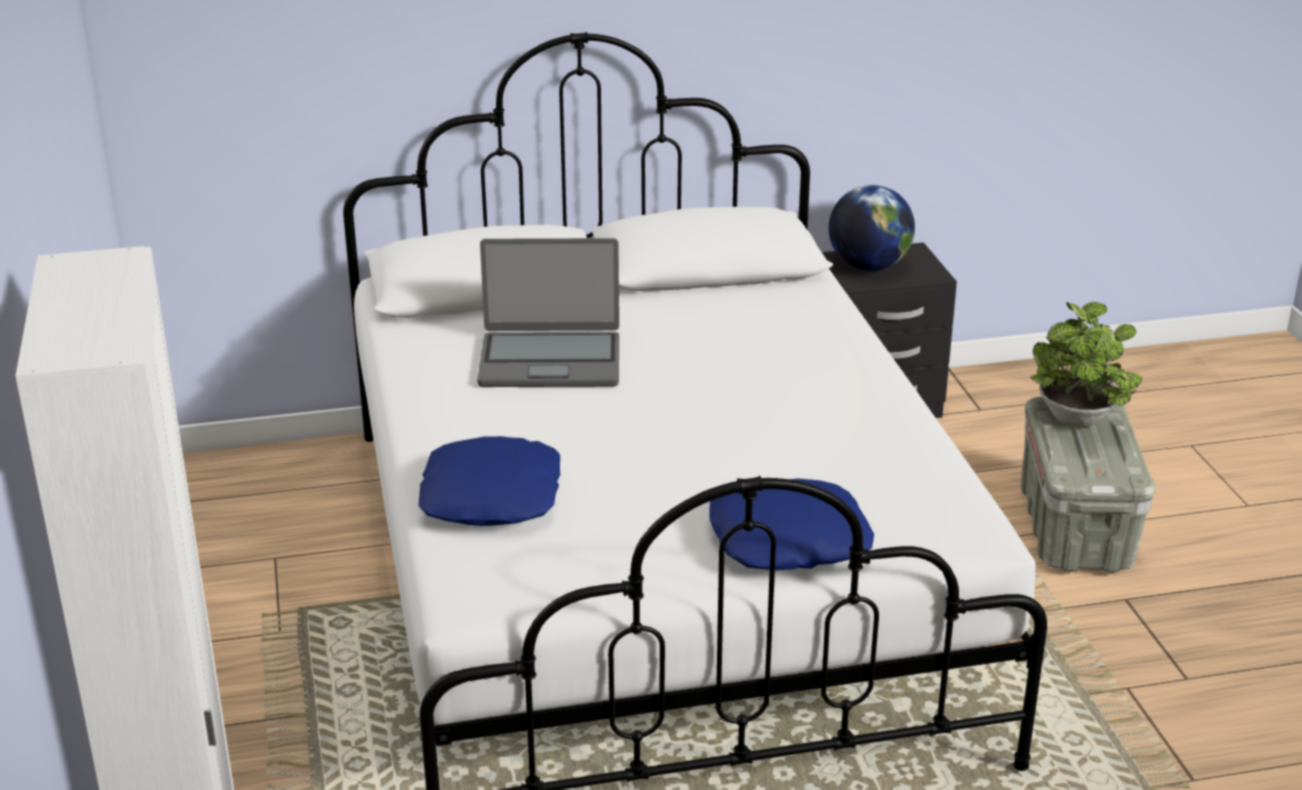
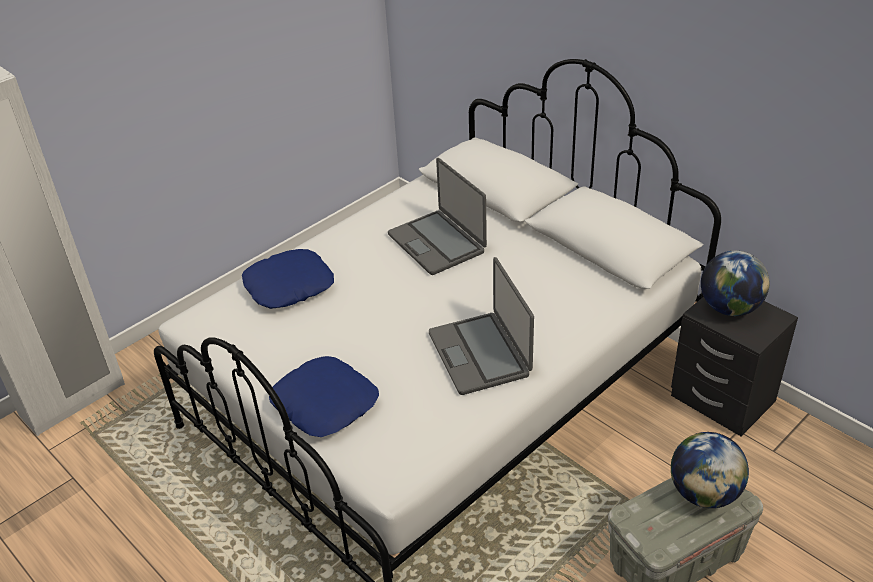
camera: 60 degrees right, 10 degrees up
potted plant [1030,302,1142,427] -> globe [671,432,749,508]
none -> laptop [429,257,534,395]

